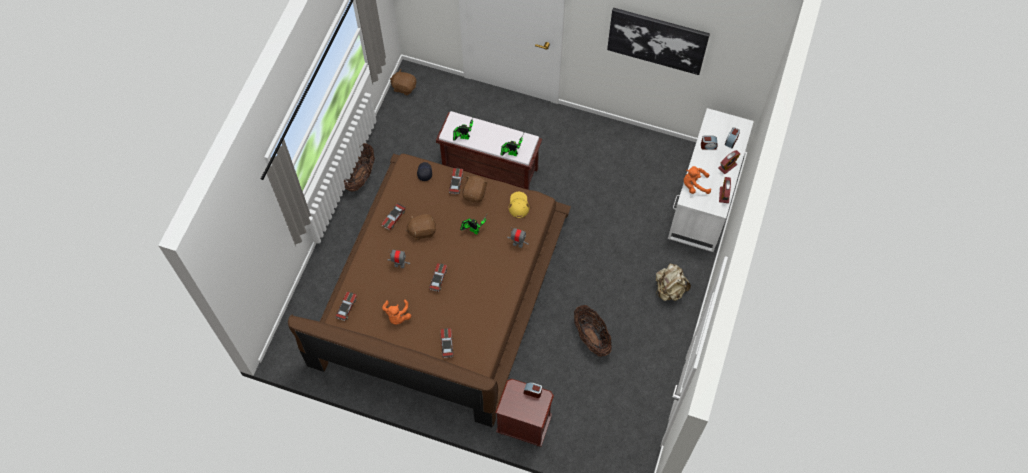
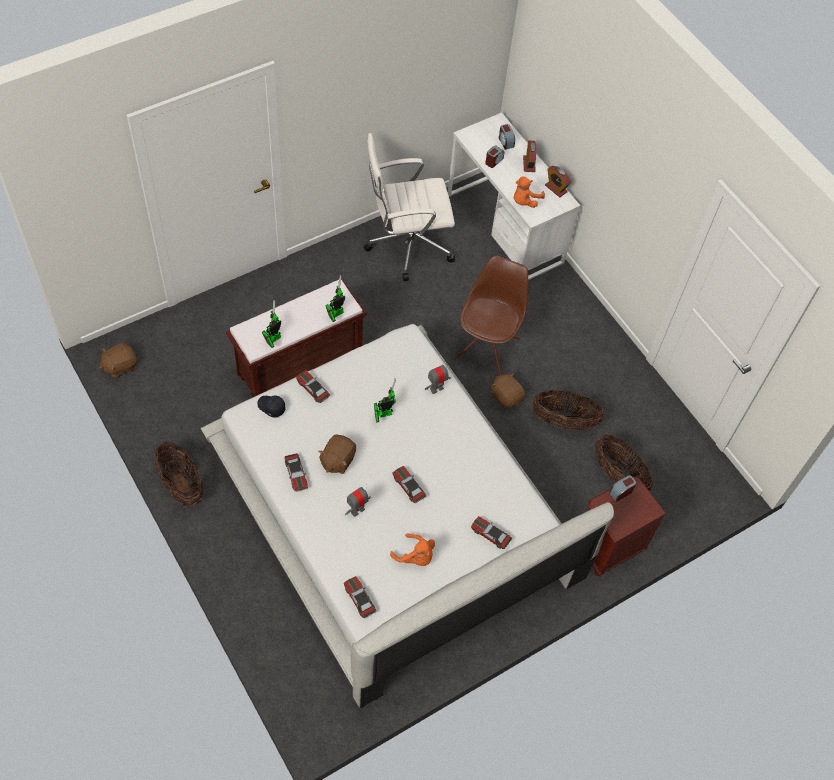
camera: 55 degrees left, 5 degrees down
brown bed [288,154,571,427] -> white bed [201,324,614,708]
brown plush toy [462,175,488,203] -> brown plush toy moved to [491,373,525,409]
yellow cap [509,192,529,218] -> none
picture [607,8,710,75] -> none
beige backpack [656,264,691,301] -> none
none -> white office chair [364,133,455,281]
none -> brown chair [453,255,528,376]
none -> basket [595,434,652,491]

